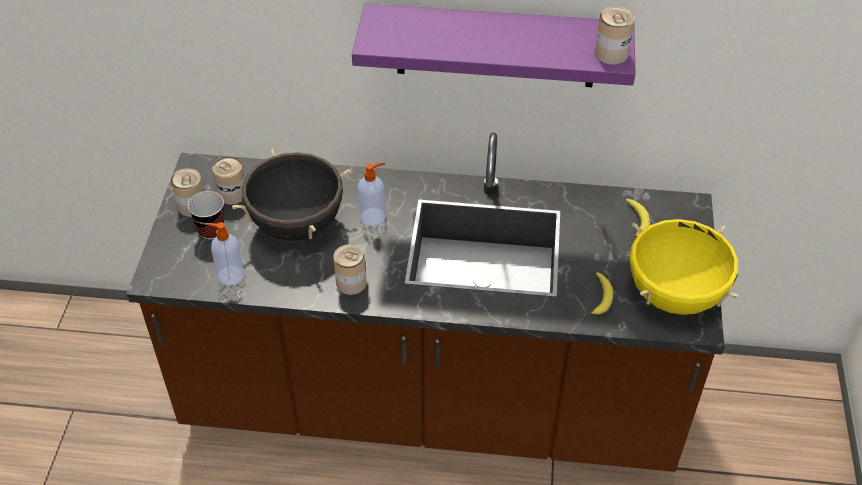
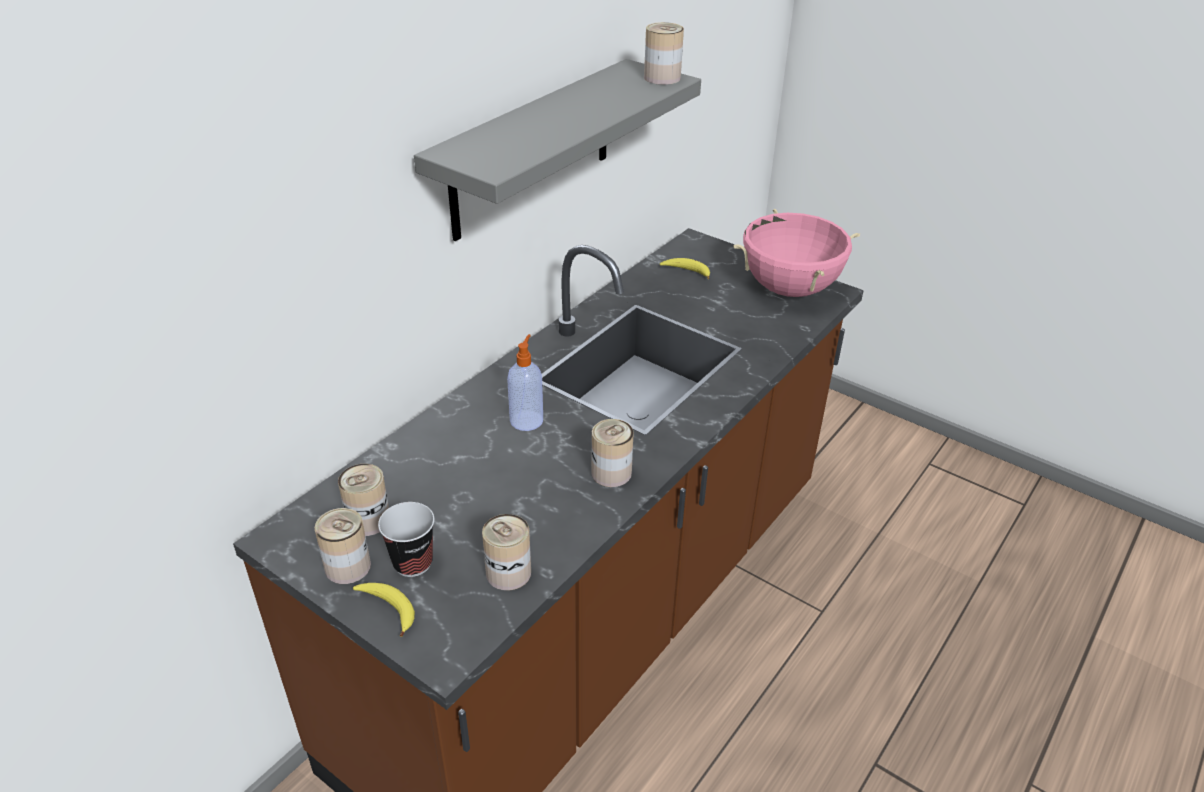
camera: 60 degrees left, 10 degrees down
soap dispenser [204,222,245,286] -> can [482,514,531,591]
black cooking pot [232,149,351,241] -> none
purple shelf [352,3,635,87] -> grey shelf [414,59,701,241]
banana [588,272,613,315] -> banana moved to [353,583,415,637]
yellow cooking pot [630,219,739,315] -> pink cooking pot [733,209,860,297]

